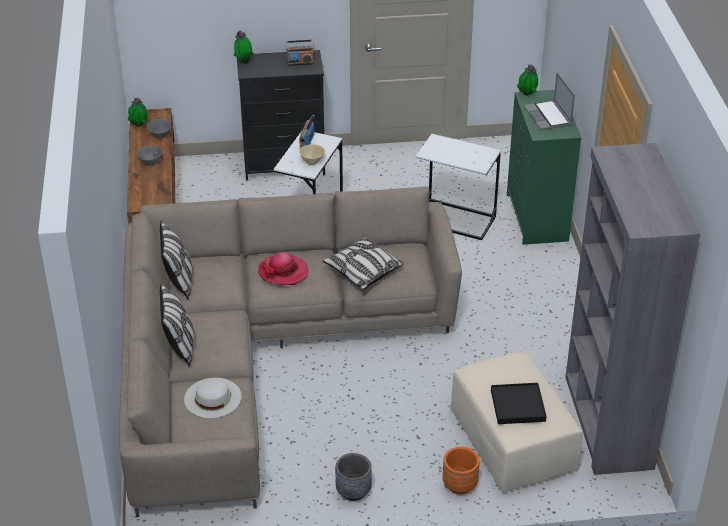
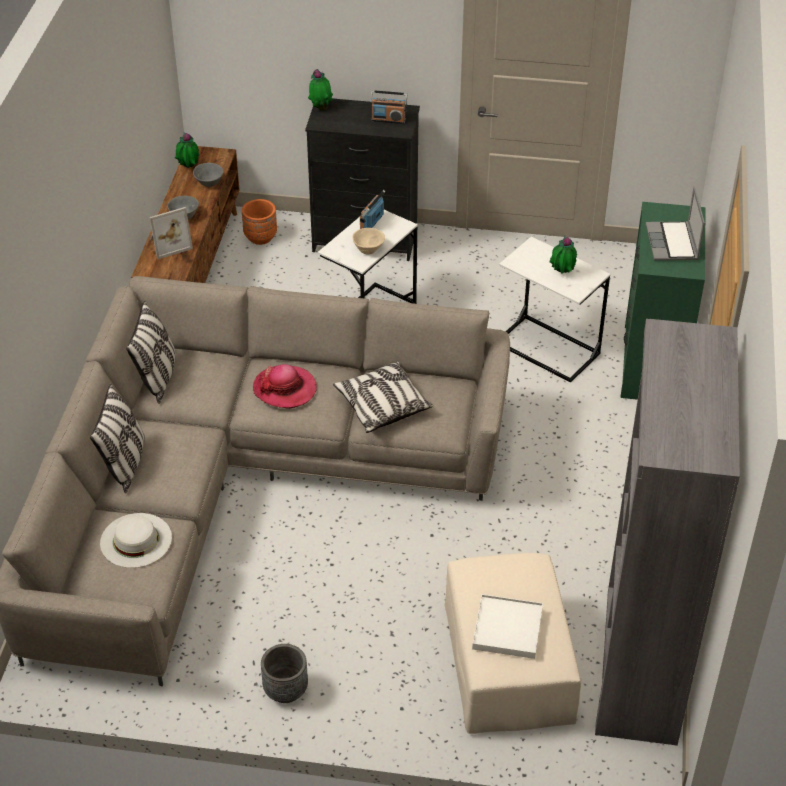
camera: 15 degrees right, 5 degrees up
orange planter [443,447,480,495] -> orange planter moved to [242,199,277,245]
black tray [491,383,547,424] -> white tray [472,594,543,659]
potted plant [517,64,538,95] -> potted plant moved to [549,235,577,274]
none -> picture frame [149,207,193,259]

